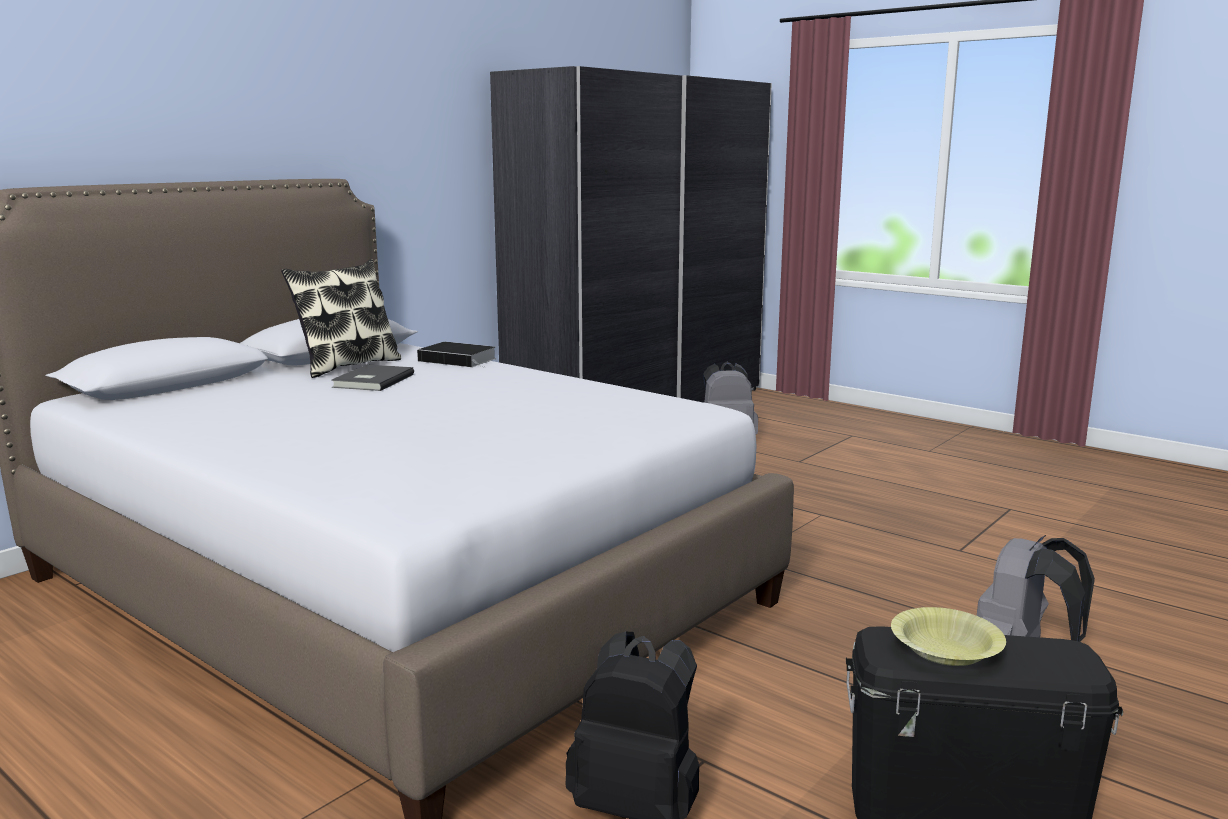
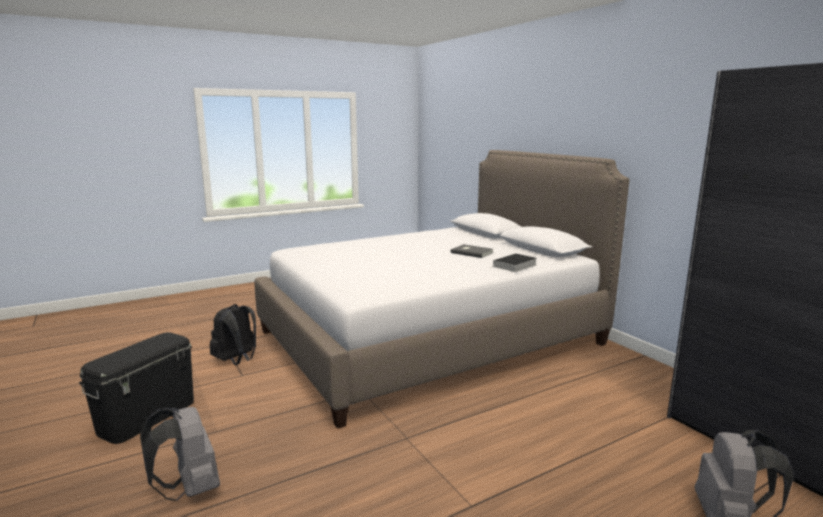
camera: 110 degrees right, 0 degrees up
pillow [281,259,401,378] -> none
yellow bowl [891,607,1006,666] -> none

